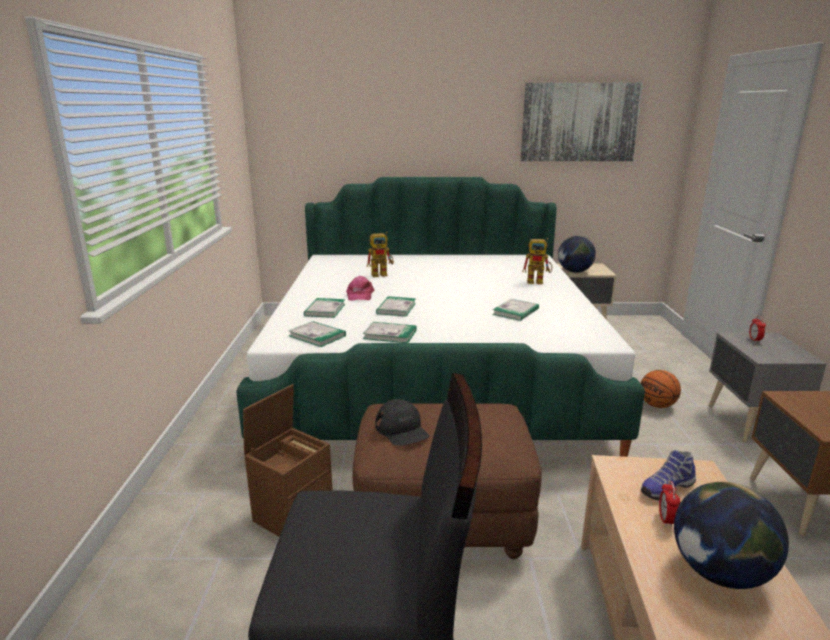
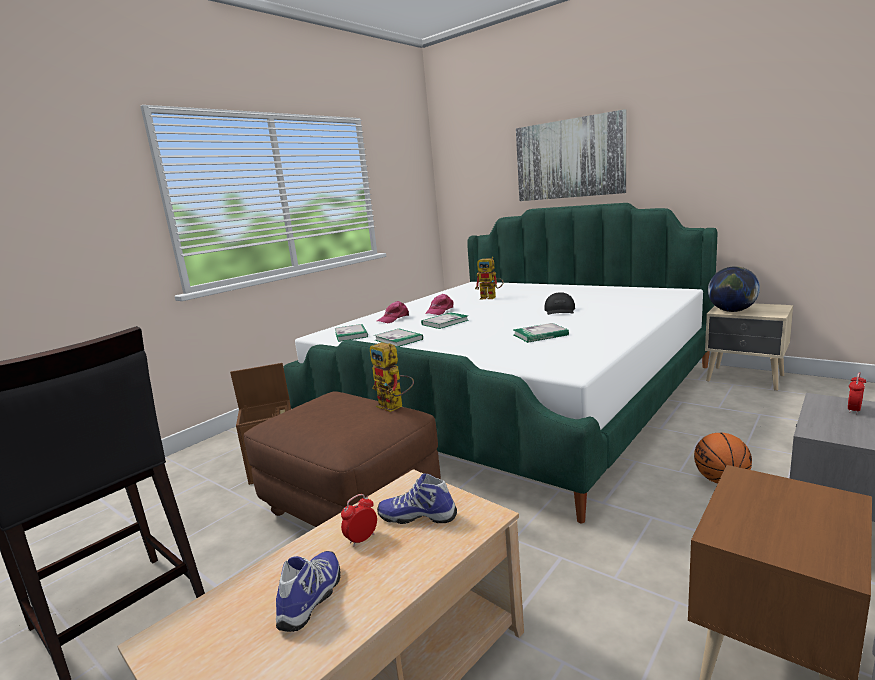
camera: 40 degrees right, 5 degrees down
book [304,298,345,318] -> pink cap [377,301,409,323]
black cap [375,399,429,446] -> black cap moved to [544,292,575,315]
picture [521,83,643,161] -> picture moved to [516,109,626,201]
toy robot [522,238,552,284] -> toy robot moved to [369,342,414,412]
globe [674,482,789,589] -> shoe [276,551,341,632]

